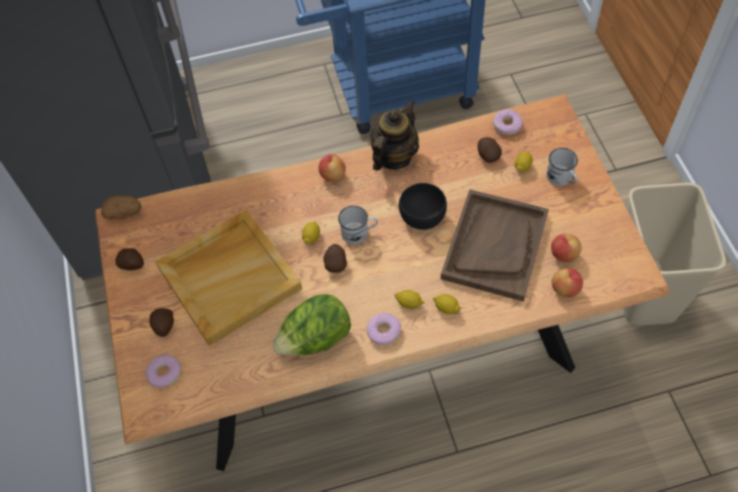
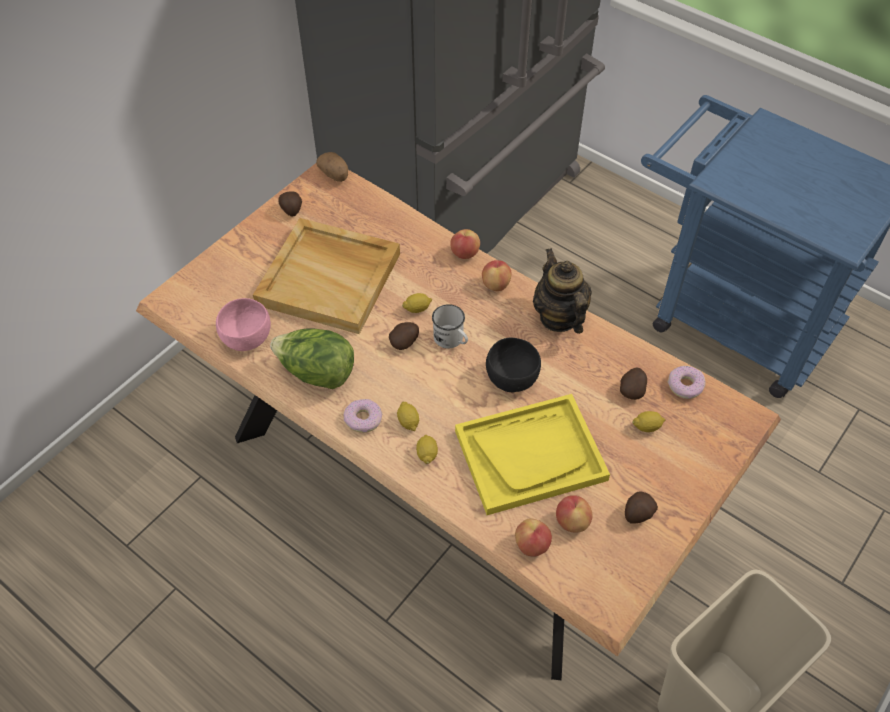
camera: 50 degrees right, 5 degrees down
donut [145,355,181,388] -> none
potato [149,308,174,337] -> potato moved to [625,491,658,524]
teapot [370,100,419,171] -> teapot turned 105 degrees counterclockwise [533,248,592,334]
brown tray [441,189,549,302] -> yellow tray [455,394,610,515]
white mug [546,148,578,186] -> none
none -> pink bowl [216,298,271,351]
none -> apple [451,229,480,259]

